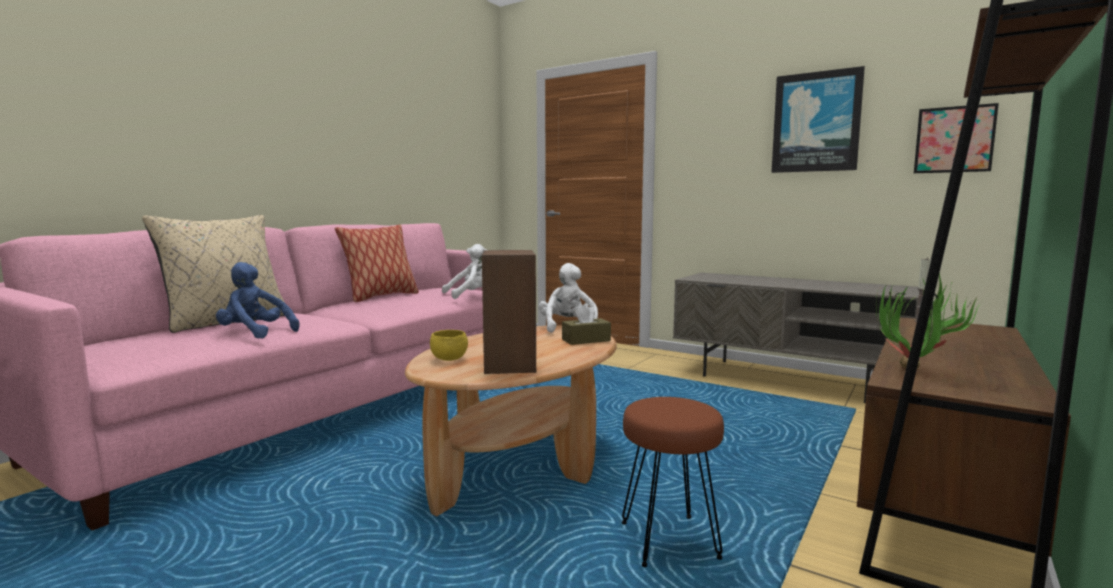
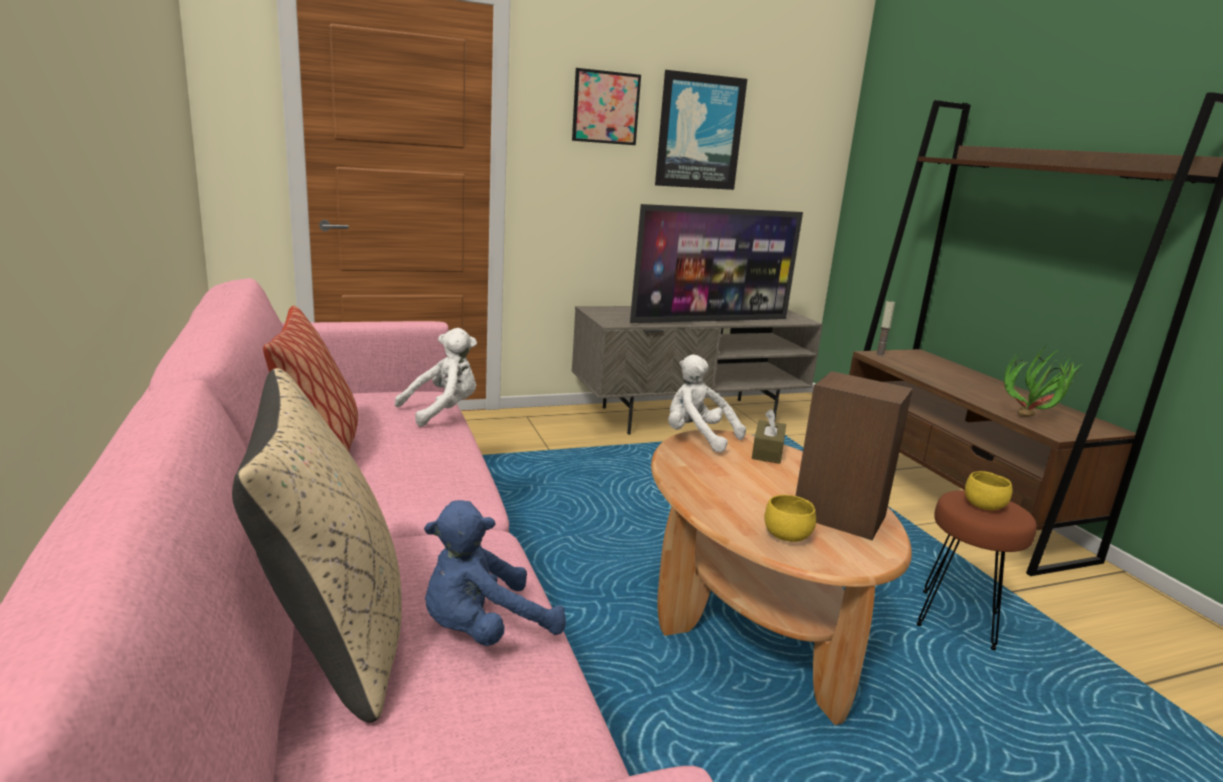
camera: 55 degrees left, 10 degrees up
white plush toy [442,244,486,299] -> white plush toy turned 45 degrees clockwise [395,328,477,427]
picture [914,103,999,173] -> picture moved to [572,68,641,145]
none -> television [630,204,803,323]
none -> yellow bowl [965,471,1012,510]

